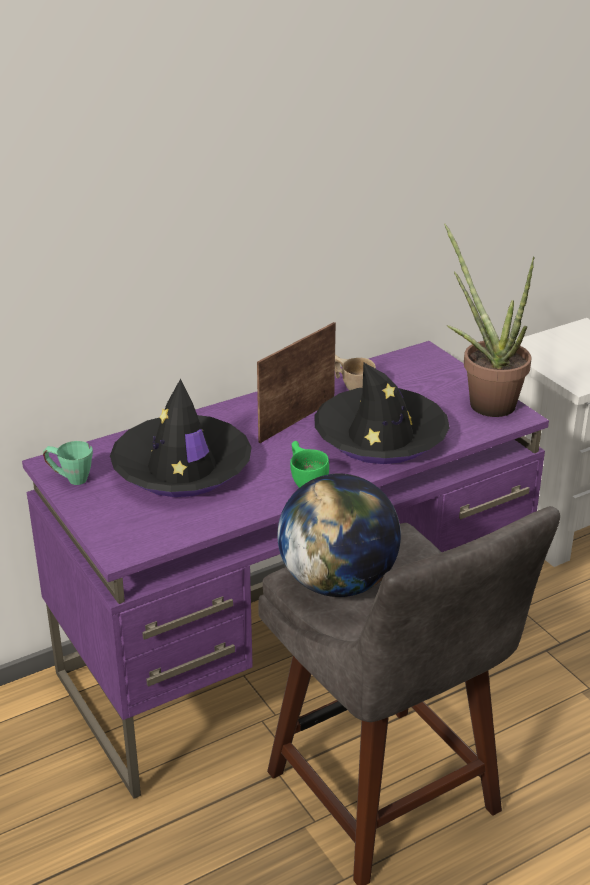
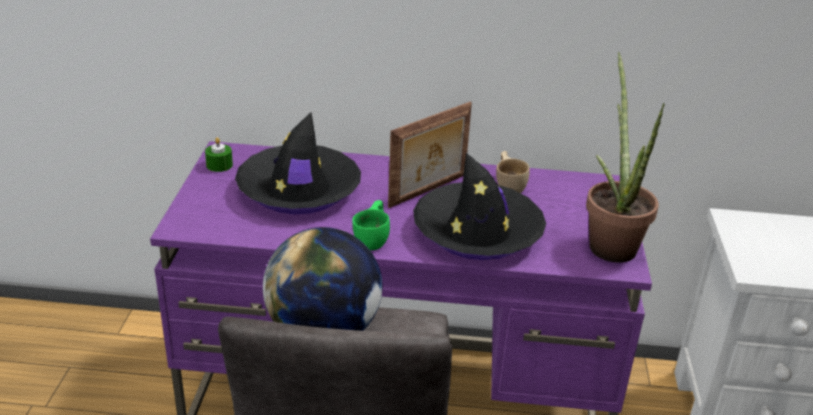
camera: 35 degrees right, 0 degrees up
green mug [43,441,93,485] -> green candle [205,137,233,172]
picture frame [257,322,336,443] -> picture frame turned 150 degrees clockwise [388,102,472,208]

